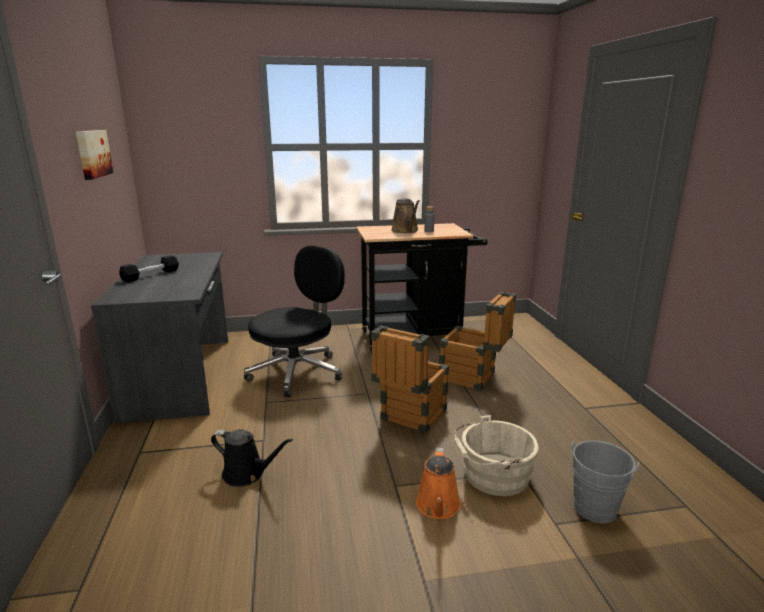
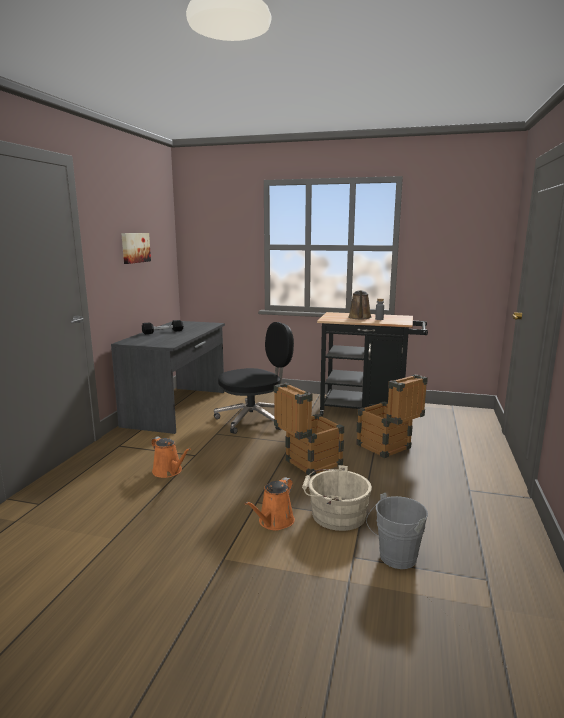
camera: 25 degrees right, 5 degrees down
black watering can [211,429,293,487] -> orange watering can [151,437,191,478]

